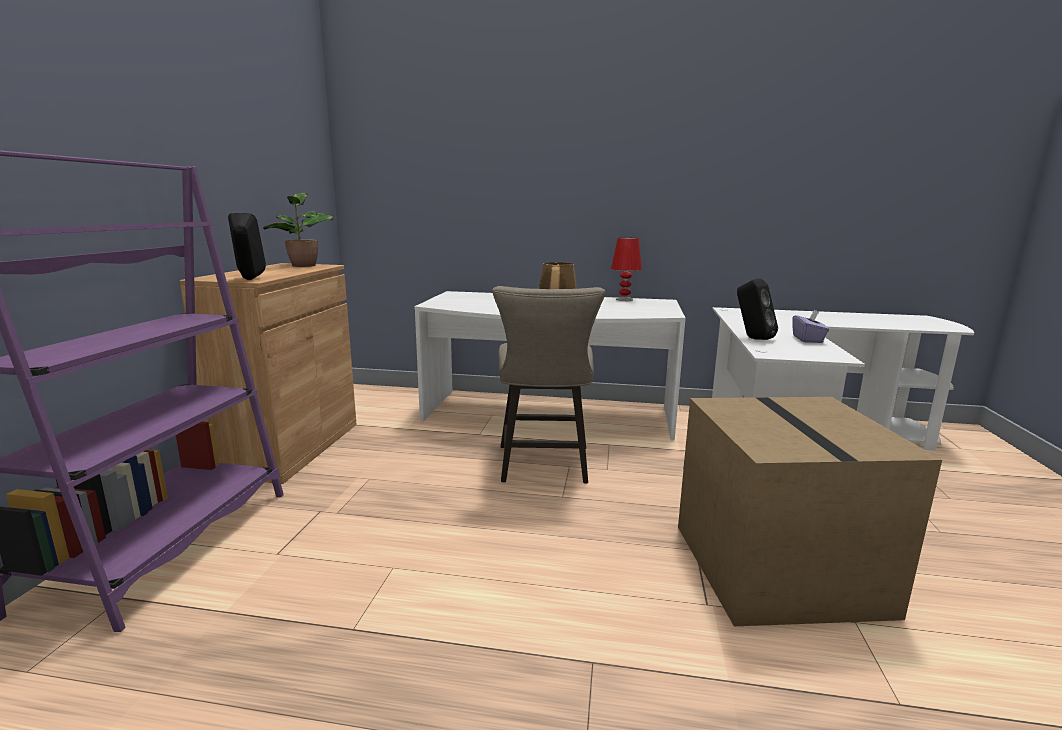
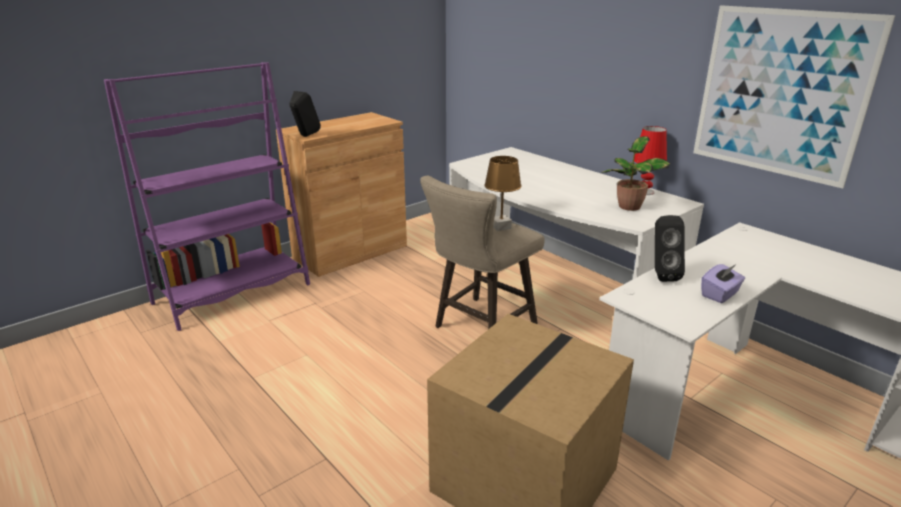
camera: 40 degrees right, 10 degrees up
potted plant [263,193,334,267] -> potted plant moved to [601,136,670,211]
none -> picture [693,5,896,189]

